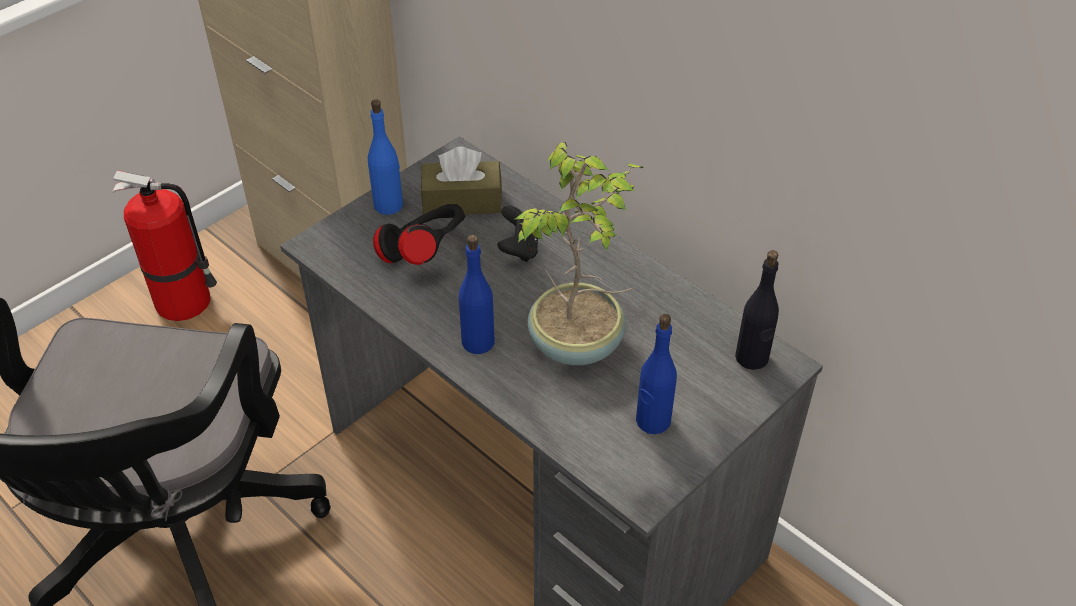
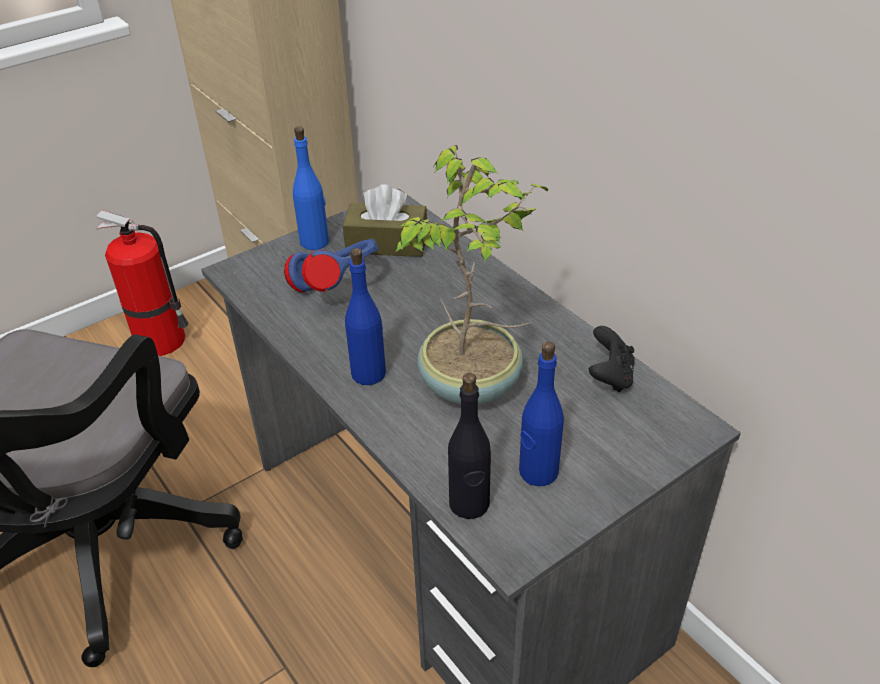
camera: 10 degrees right, 5 degrees down
black headphones [373,204,465,265] -> blue headphones [284,239,378,292]
black game controller [497,205,538,262] -> black game controller moved to [589,326,635,392]
black bottle [735,250,779,370] -> black bottle moved to [448,373,491,519]

